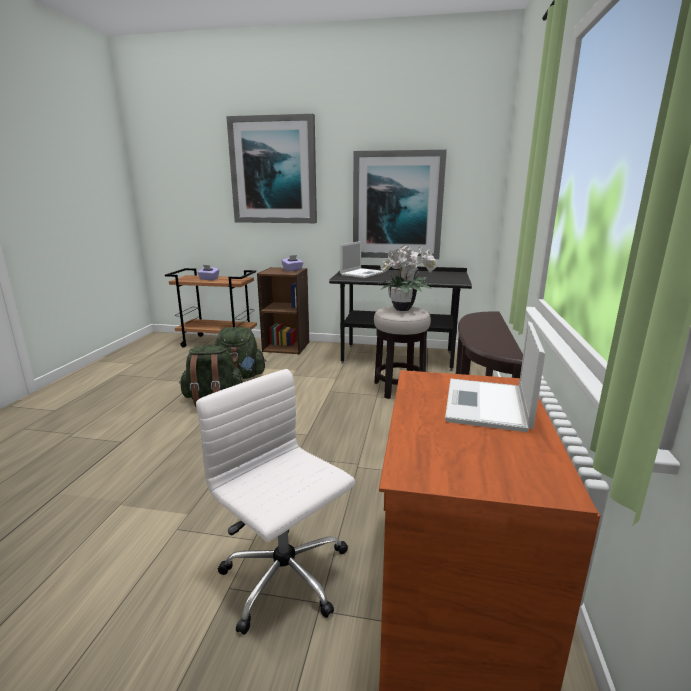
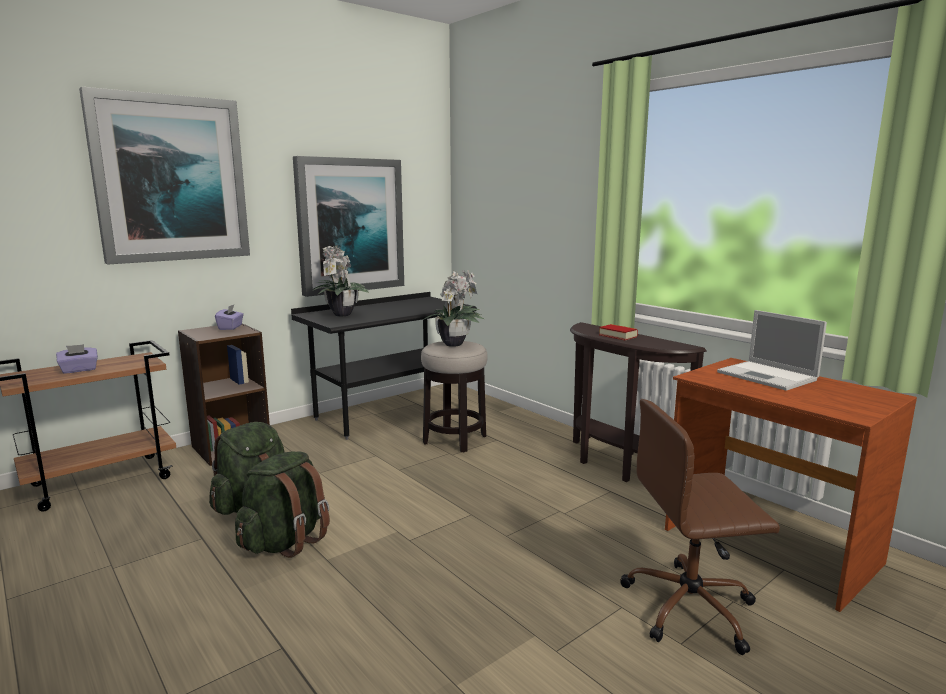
camera: 50 degrees left, 5 degrees down
white office chair [196,369,355,635] -> brown office chair [620,399,780,655]
laptop [340,241,384,278] -> potted plant [312,245,369,316]
none -> book [599,324,638,340]

